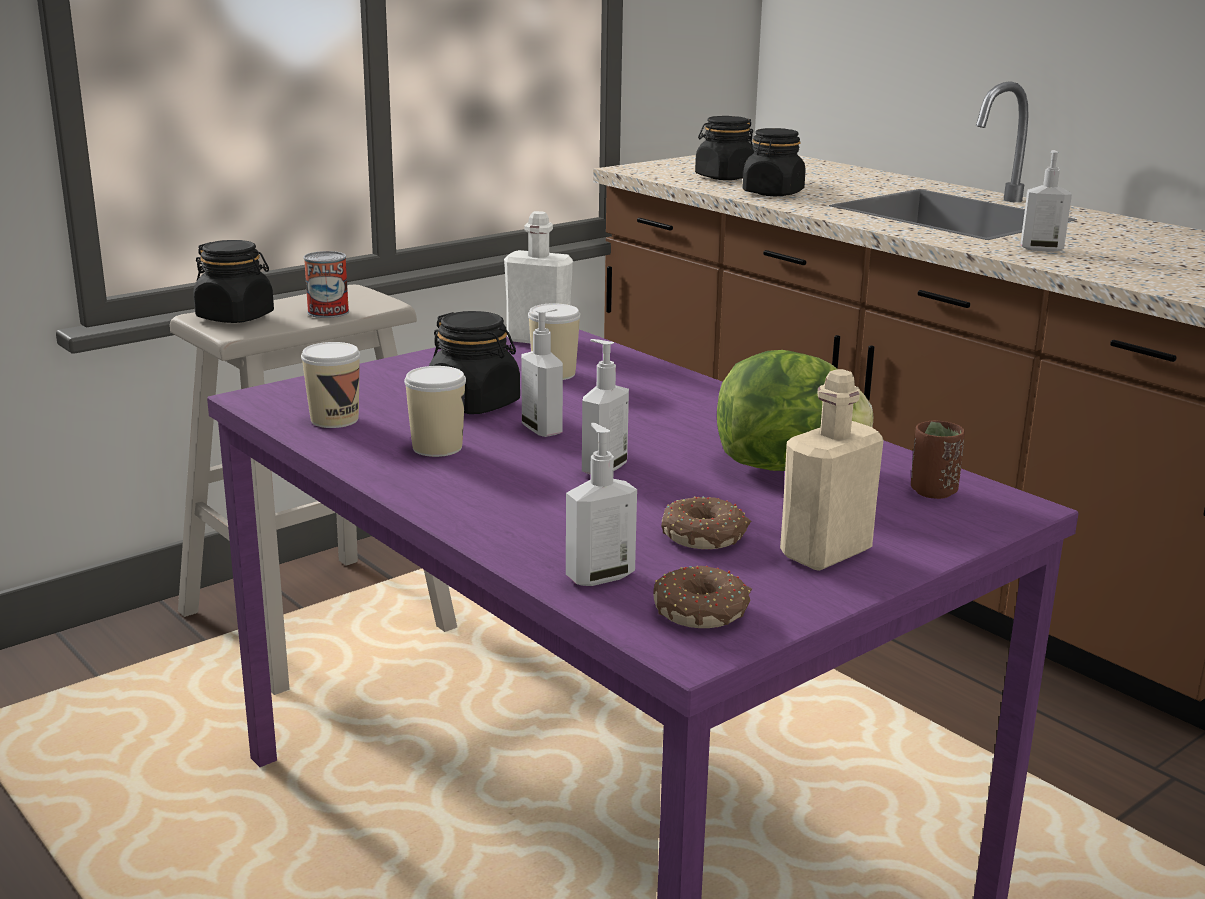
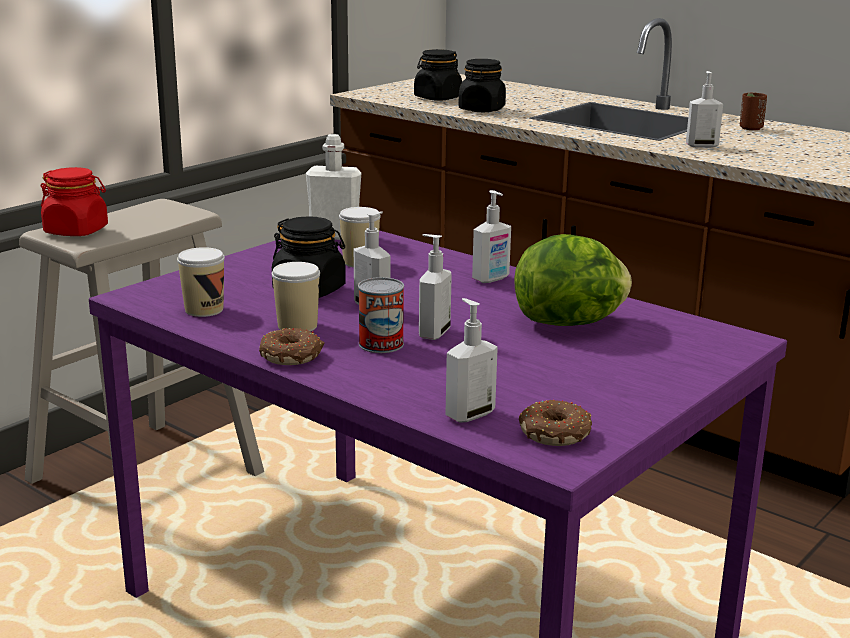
camera: 10 degrees left, 0 degrees up
black jar [193,240,274,323] -> red jar [41,167,108,236]
can [304,251,349,318] -> can moved to [358,277,404,353]
donut [661,496,751,549] -> donut moved to [259,328,325,365]
beige bottle [780,369,884,571] -> none
brown cup [911,420,965,499] -> brown cup moved to [740,93,767,130]
none -> soap dispenser [472,190,511,283]

